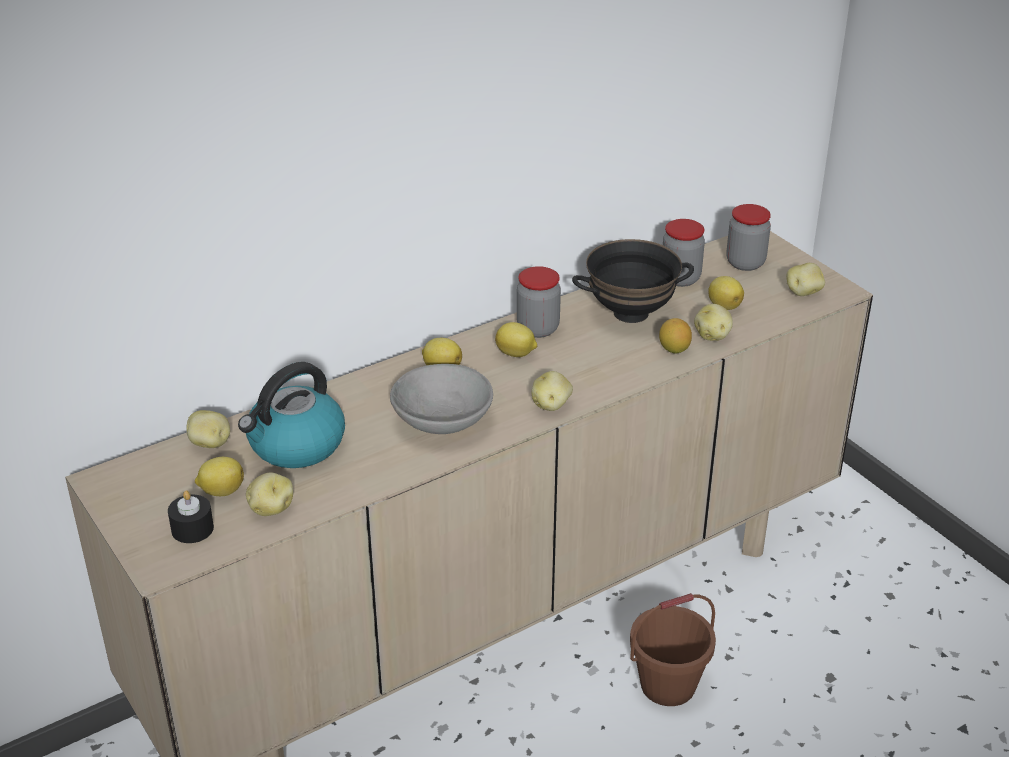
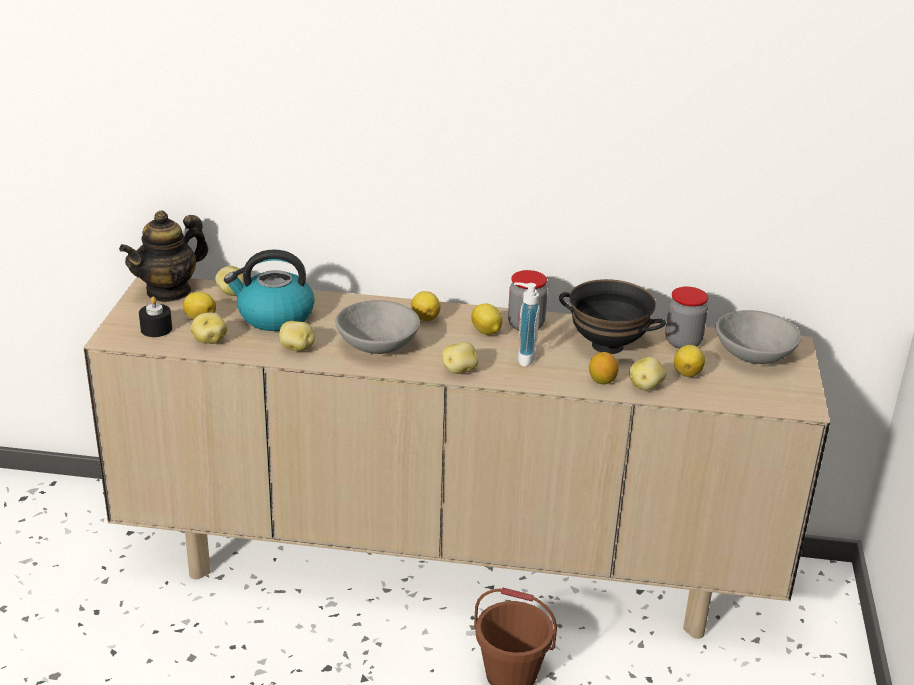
camera: 40 degrees right, 5 degrees down
jar [726,204,771,271] -> grey bowl [715,310,801,364]
potato [786,263,825,296] -> potato moved to [279,321,315,351]
none -> teapot [119,210,208,302]
none -> soap dispenser [514,282,540,367]

